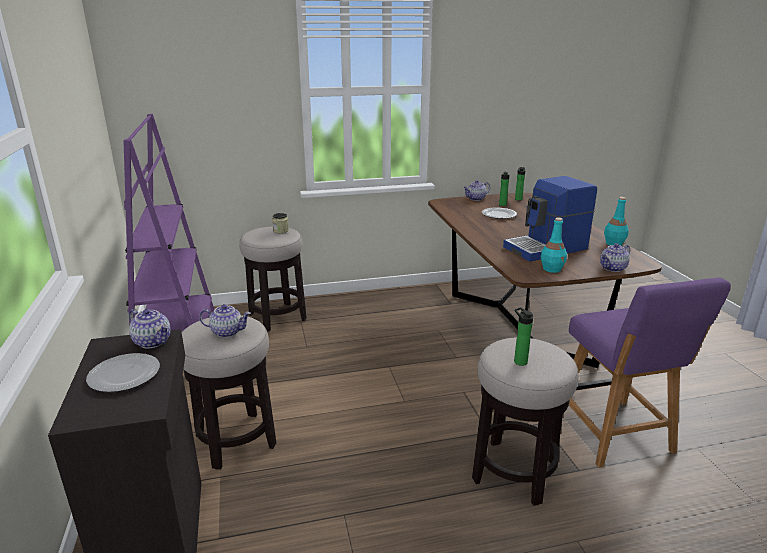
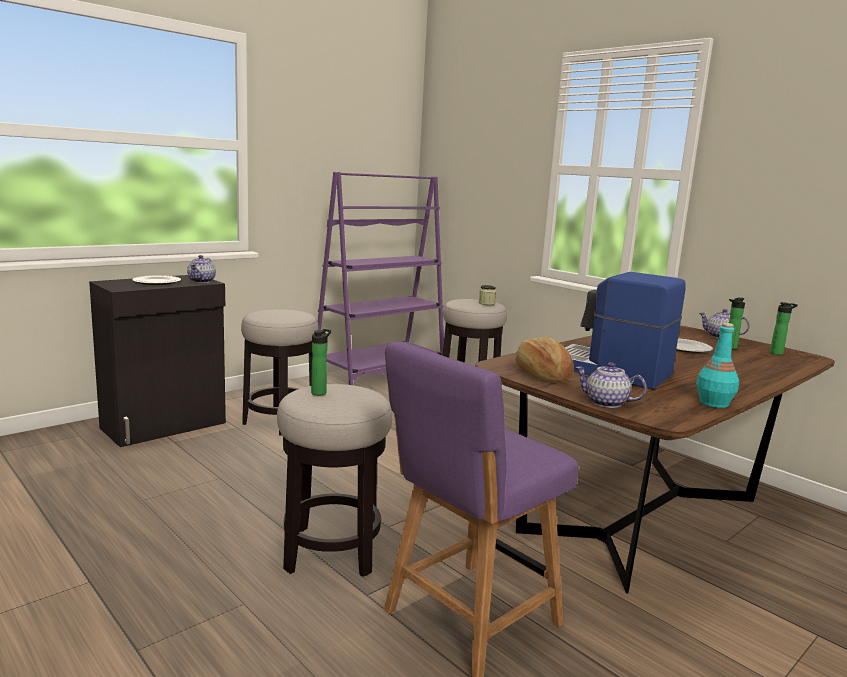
camera: 60 degrees right, 10 degrees down
teapot [199,304,251,338] -> none
turquoise bottle [541,217,567,273] -> bread [515,337,574,383]

